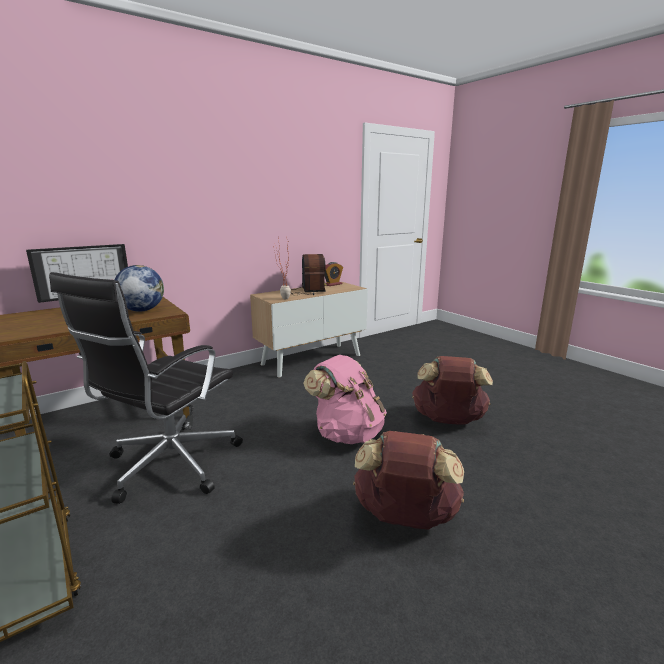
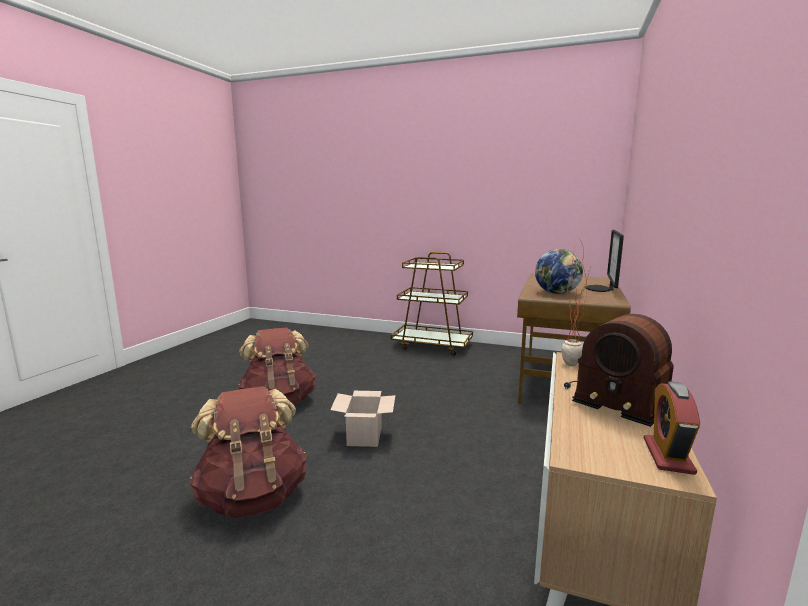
camera: 145 degrees right, 5 degrees down
black office chair [49,272,243,504] -> none
pink backpack [303,355,387,444] -> cardboard box [330,391,395,447]

